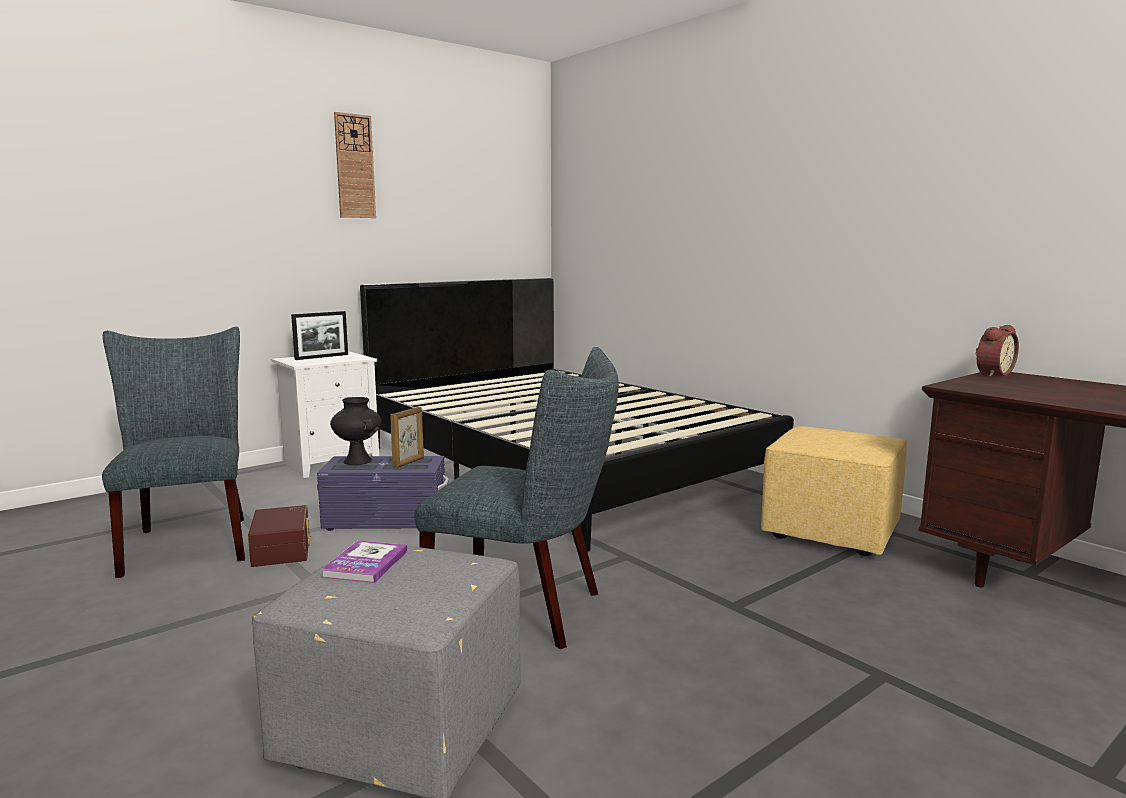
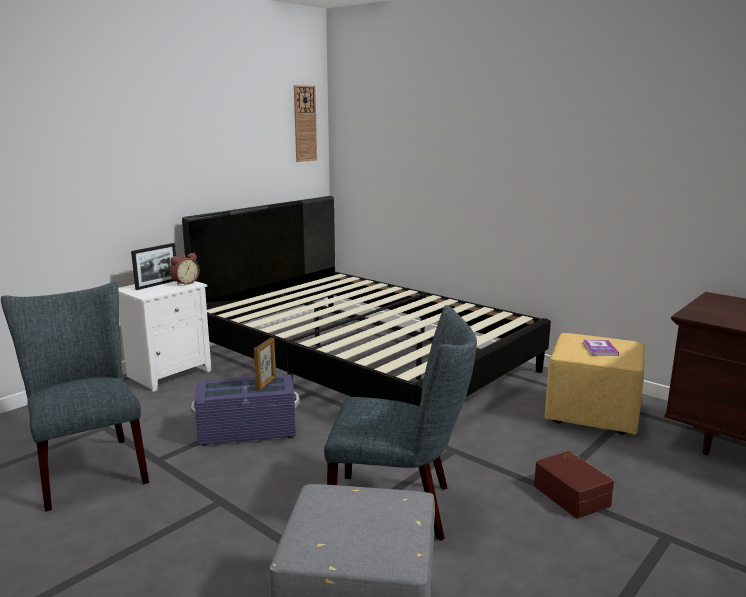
camera: 10 degrees left, 5 degrees up
brown storage box [248,505,312,567] -> brown storage box moved to [534,451,614,519]
book [321,540,407,583] -> book moved to [583,340,619,356]
black vase [330,397,381,465] -> none
wall clock [334,112,376,218] -> wall clock moved to [294,85,317,162]
alarm clock [975,325,1019,377] -> alarm clock moved to [169,253,200,286]

